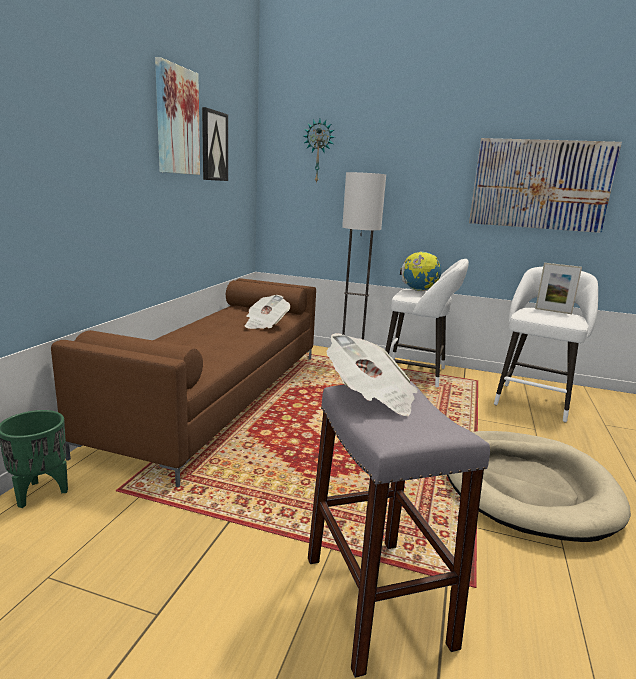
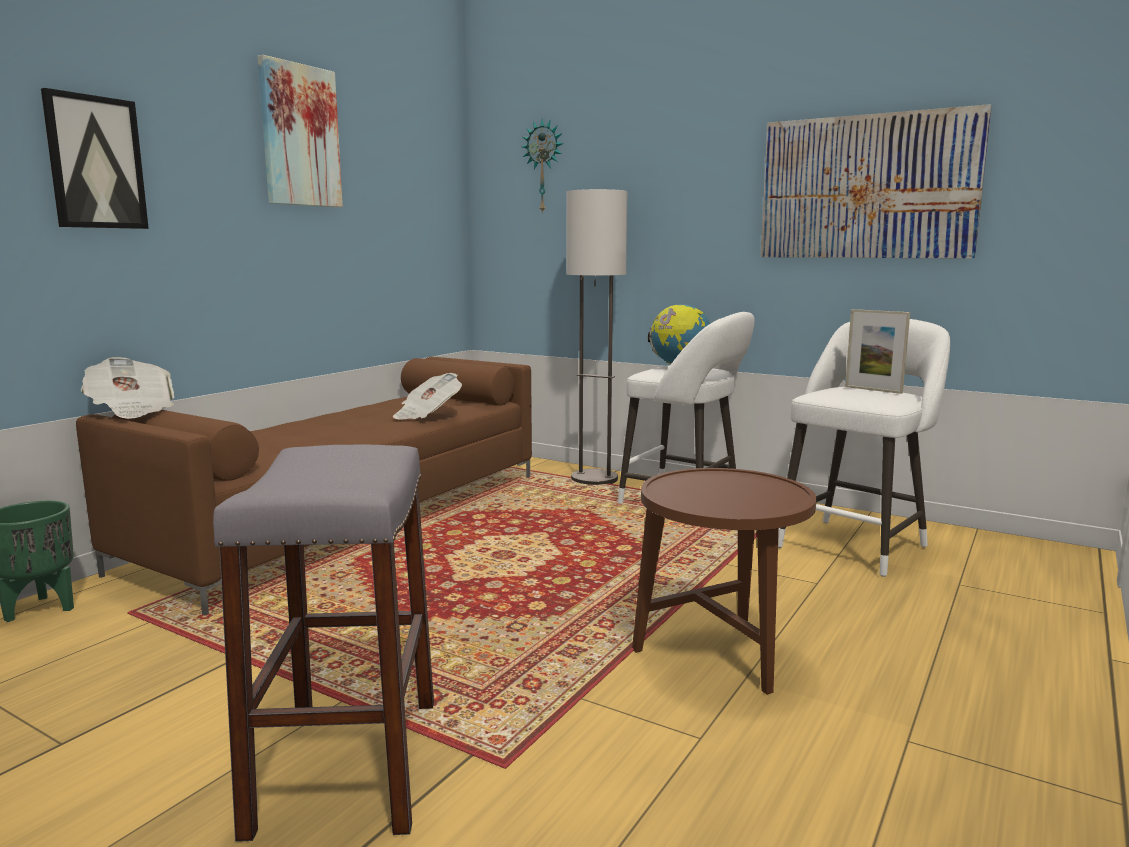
camera: 15 degrees right, 5 degrees down
picture [202,107,228,181] -> picture moved to [41,88,149,229]
newspaper [327,333,417,416] -> newspaper moved to [81,357,174,419]
beige dog bed [447,431,631,542] -> brown side table [632,468,817,695]

